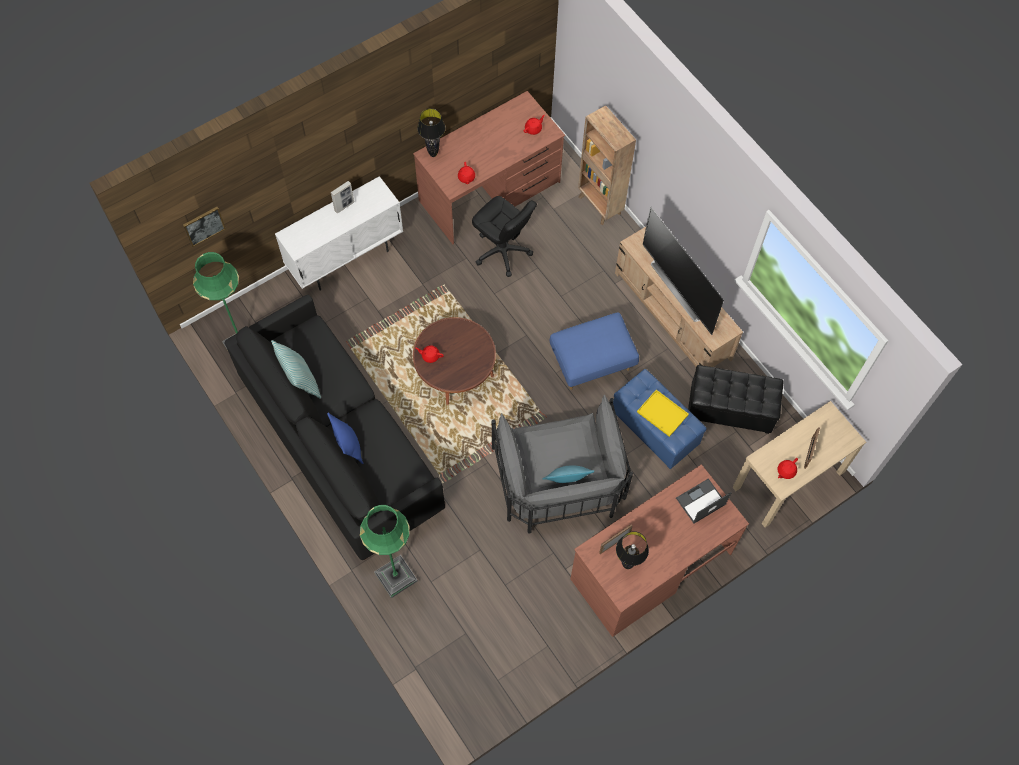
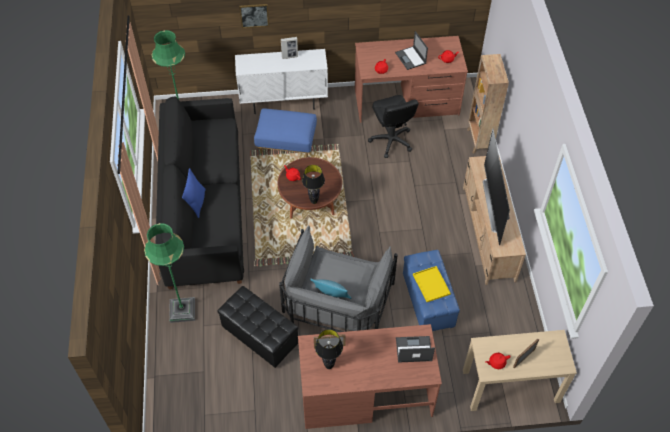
camera: 30 degrees right, 10 degrees down
picture [183,207,226,247] -> picture moved to [239,4,269,28]
pillow [271,340,321,399] -> none
black table lamp [417,109,445,157] -> black table lamp moved to [302,165,325,204]
blue ottoman [550,312,639,390] -> blue ottoman moved to [254,108,317,157]
black ottoman [688,365,784,434] -> black ottoman moved to [218,286,298,368]
none -> laptop [395,31,428,70]

